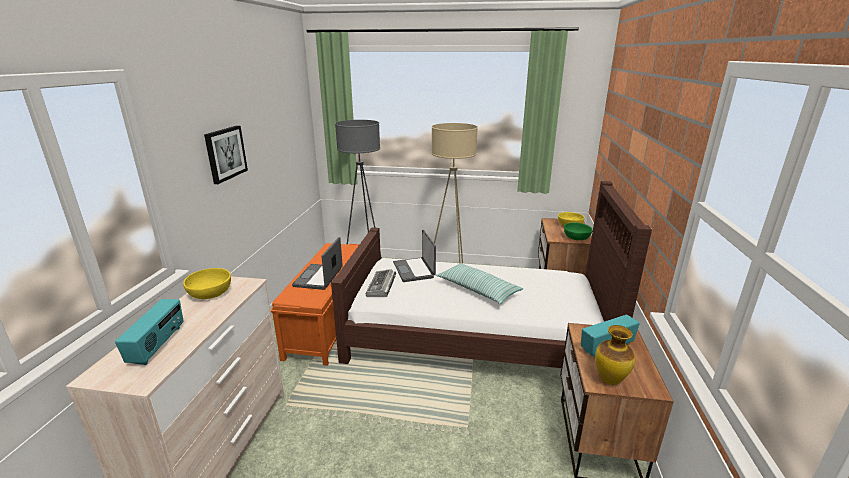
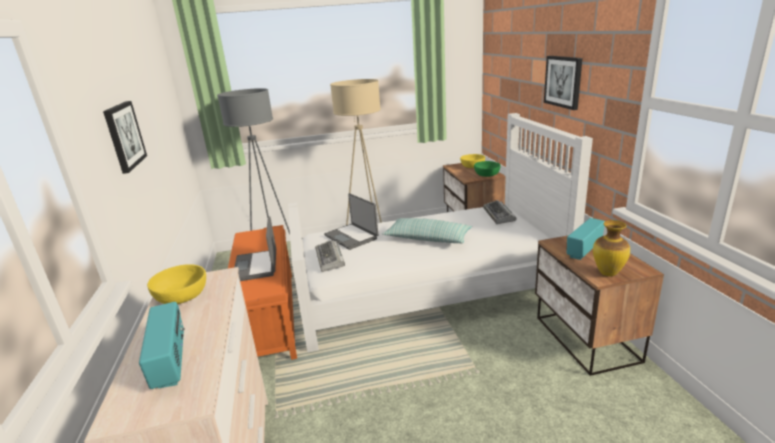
camera: 20 degrees left, 0 degrees up
brown bed [331,181,652,368] -> white bed [288,113,593,352]
none -> keyboard [483,200,516,224]
none -> picture [544,56,583,110]

